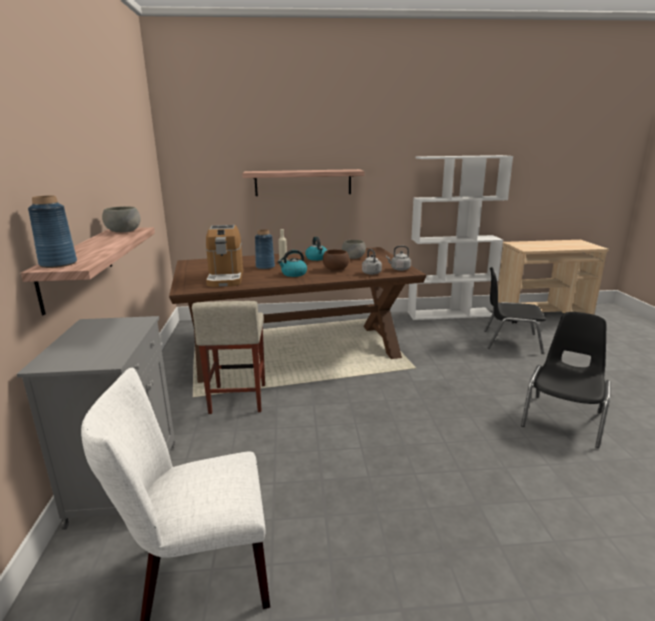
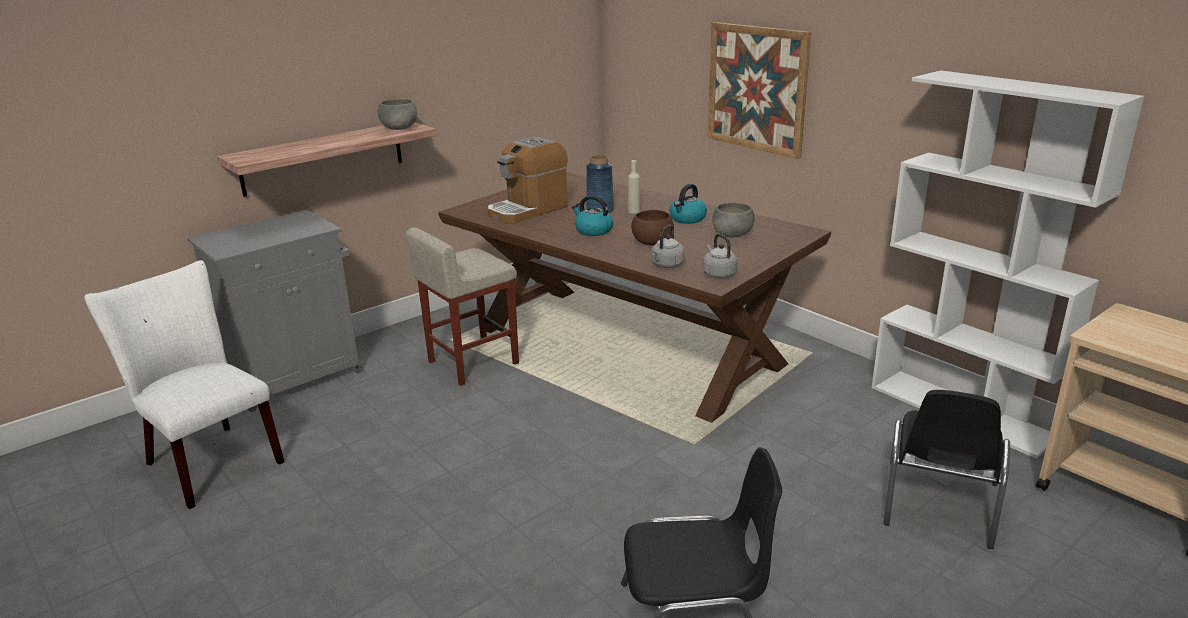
camera: 55 degrees right, 5 degrees up
blue vase [28,196,77,268] -> none
shelf [242,169,365,196] -> picture [708,22,811,159]
black chair [484,267,546,354] -> black chair turned 135 degrees counterclockwise [883,390,1010,549]

